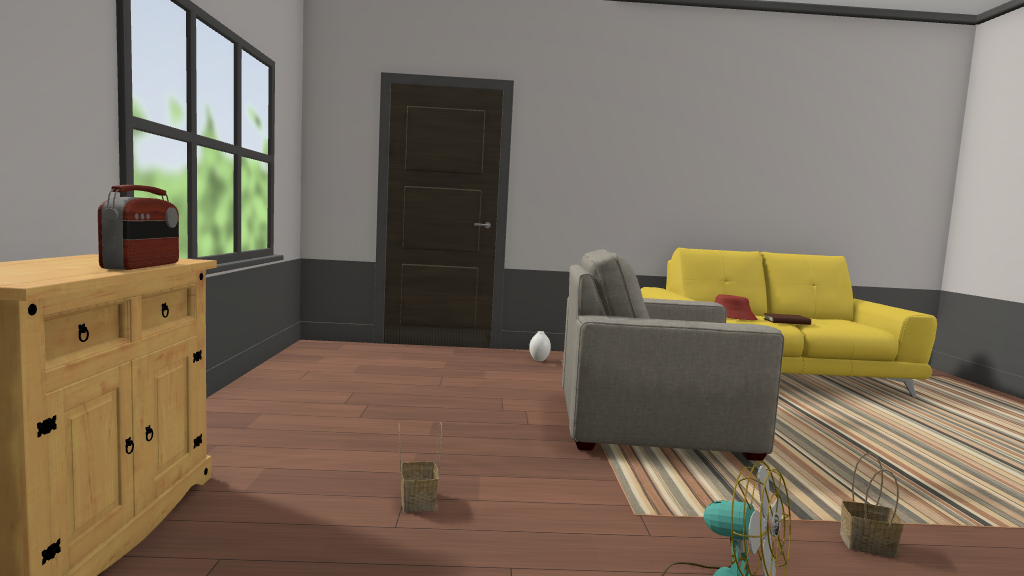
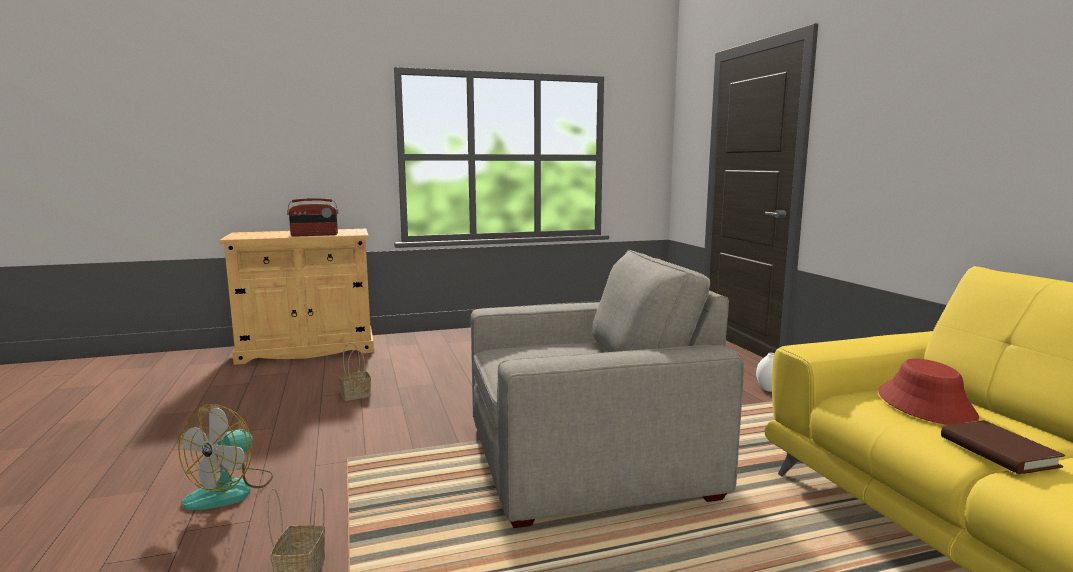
camera: 75 degrees right, 5 degrees up
grey armchair [562,249,784,461] -> grey armchair turned 90 degrees clockwise [471,250,744,528]

